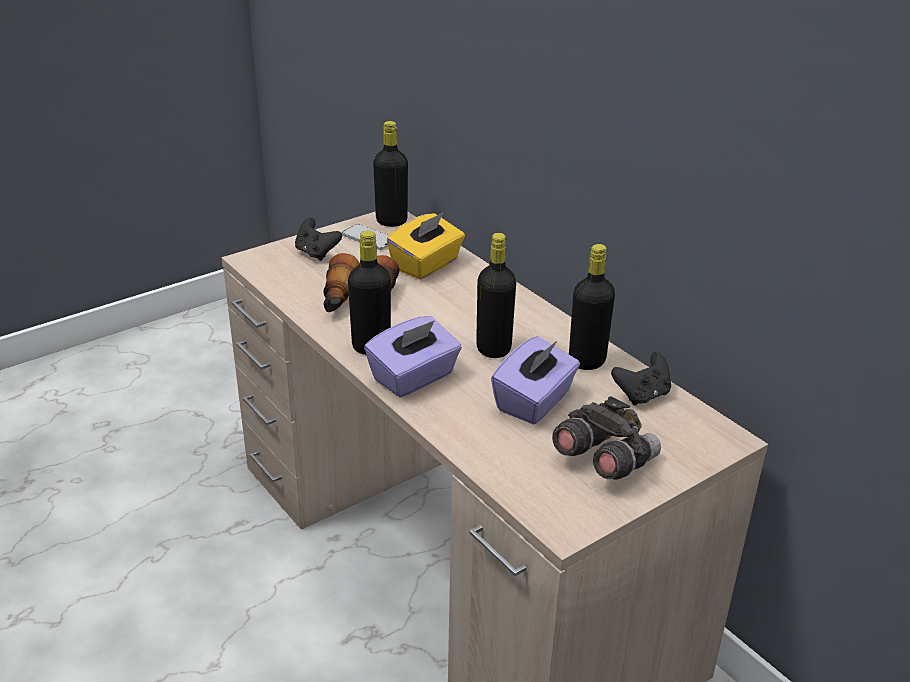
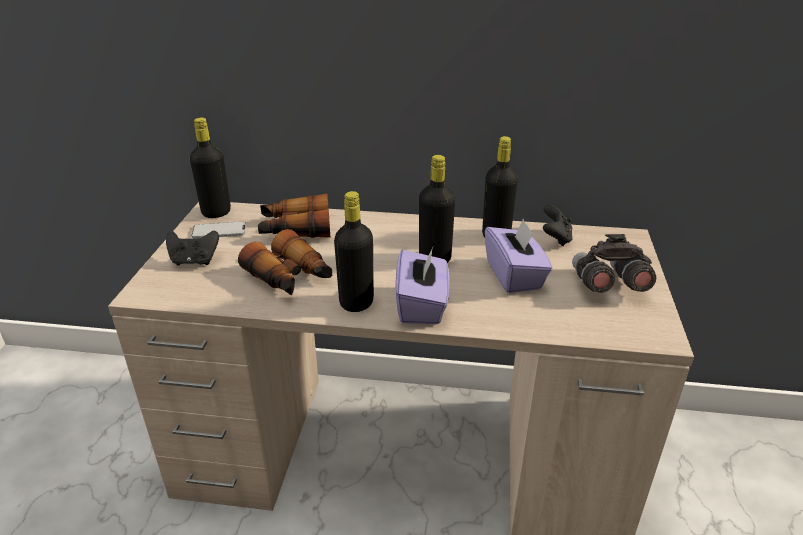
camera: 45 degrees left, 0 degrees up
yellow tissue box [387,212,465,279] -> binoculars [258,193,331,238]

